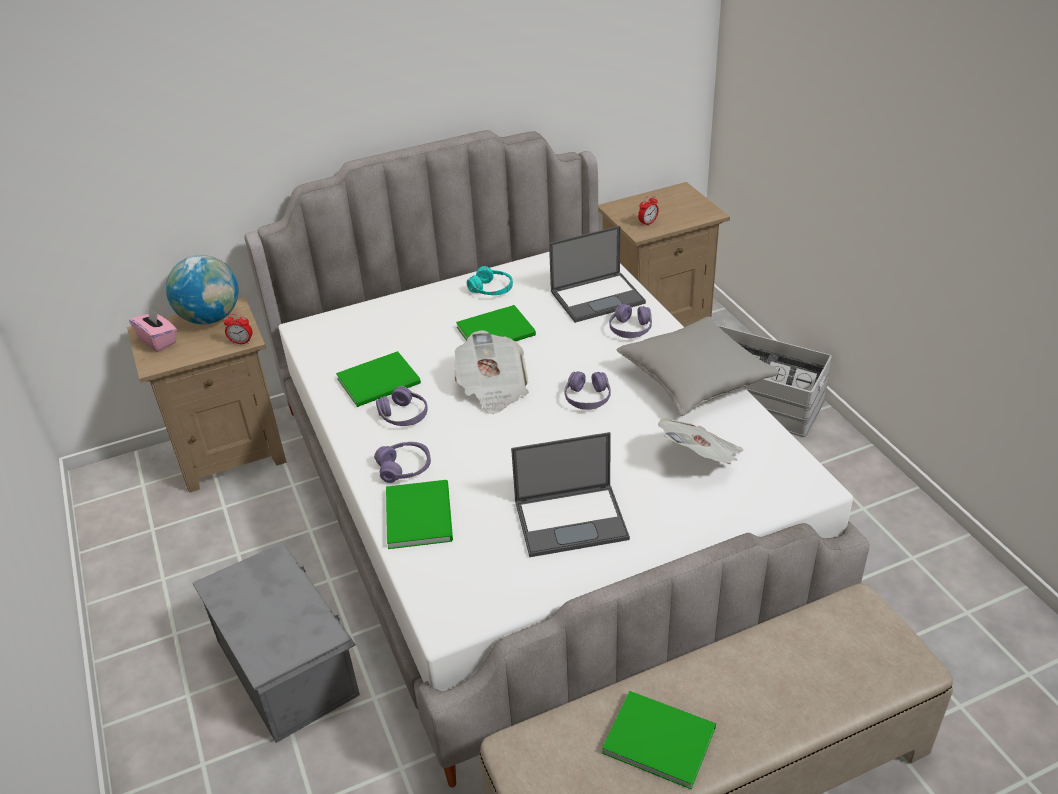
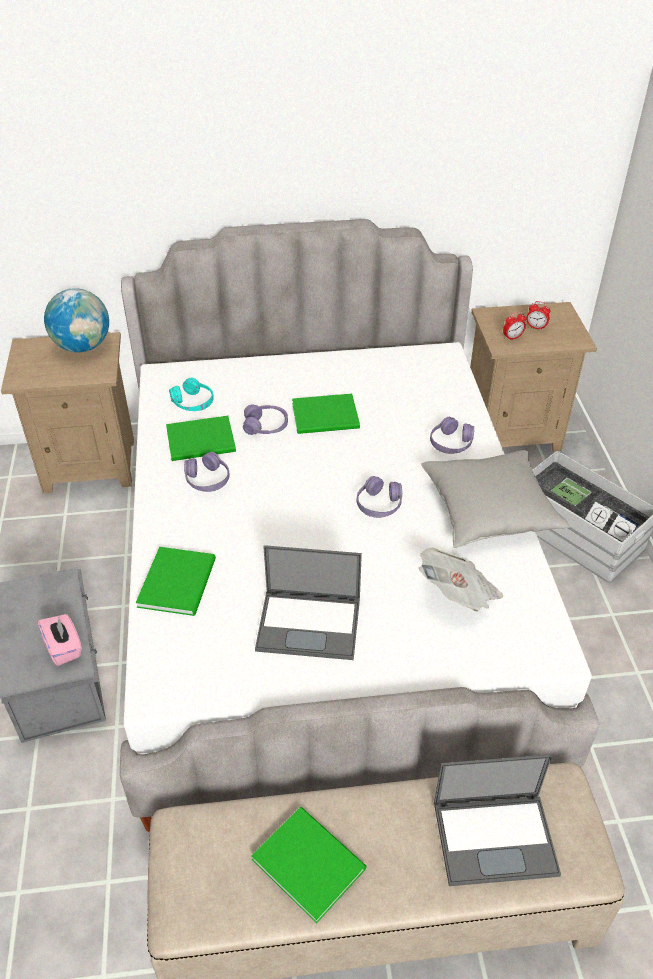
camera: 15 degrees right, 5 degrees up
pink tissue box [129,307,177,352] -> pink tissue box moved to [38,614,82,666]
alarm clock [224,313,252,344] -> alarm clock moved to [526,301,550,330]
purple headphones [374,442,431,483] -> purple headphones moved to [243,404,288,435]
newspaper [454,330,529,414] -> none
turquoise headphones [467,266,513,295] -> turquoise headphones moved to [169,378,214,411]
laptop [549,226,646,323] -> laptop moved to [434,754,561,886]

